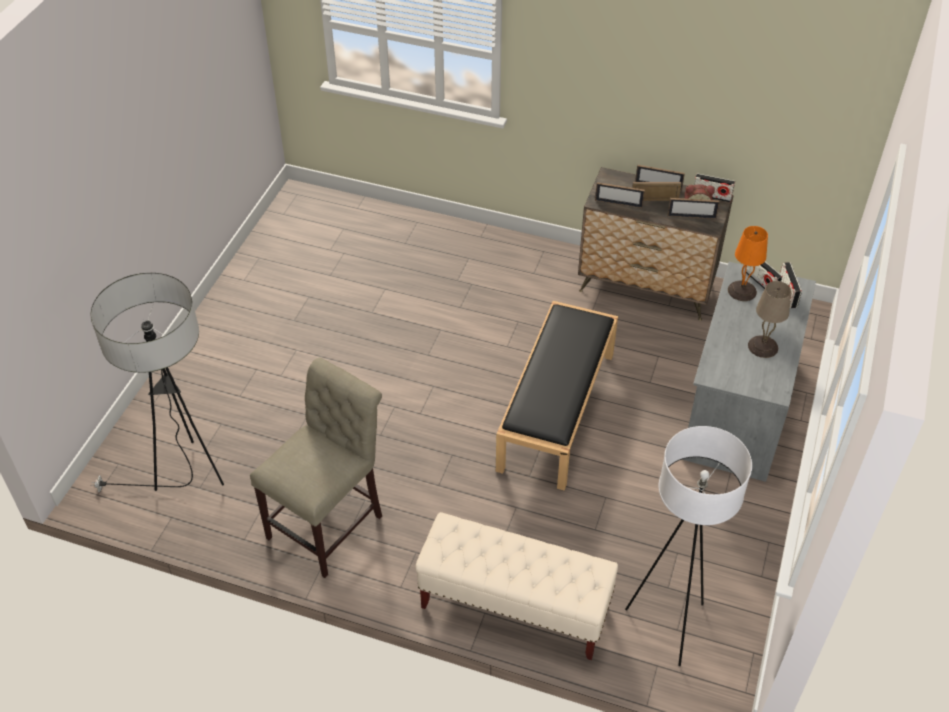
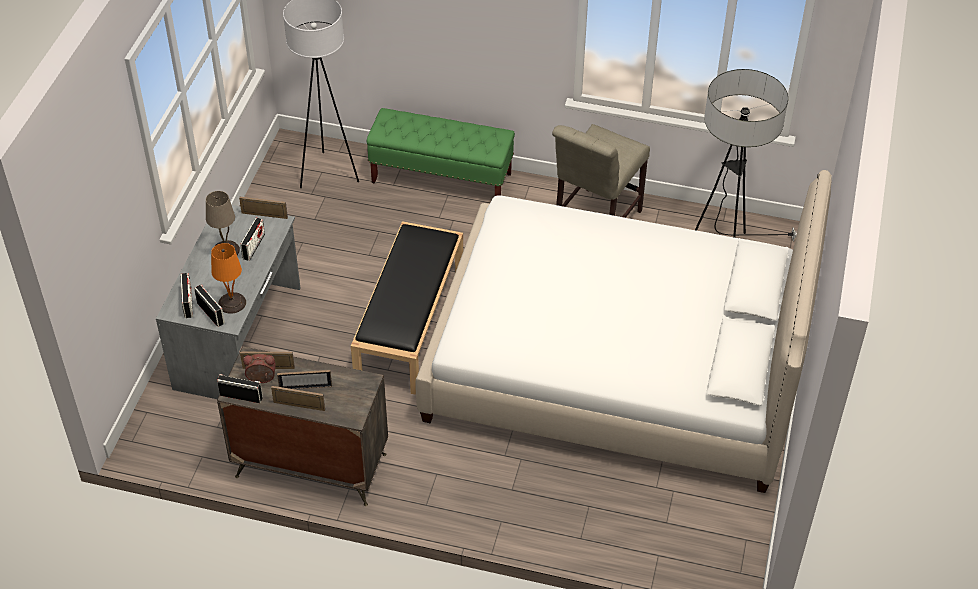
camera: 175 degrees right, 0 degrees up
beige bench [416,512,618,660] -> green bench [367,108,515,196]
picture frame [595,182,645,208] -> picture frame moved to [239,197,288,219]
none -> radio [240,218,265,261]
none -> bed [416,170,832,493]

